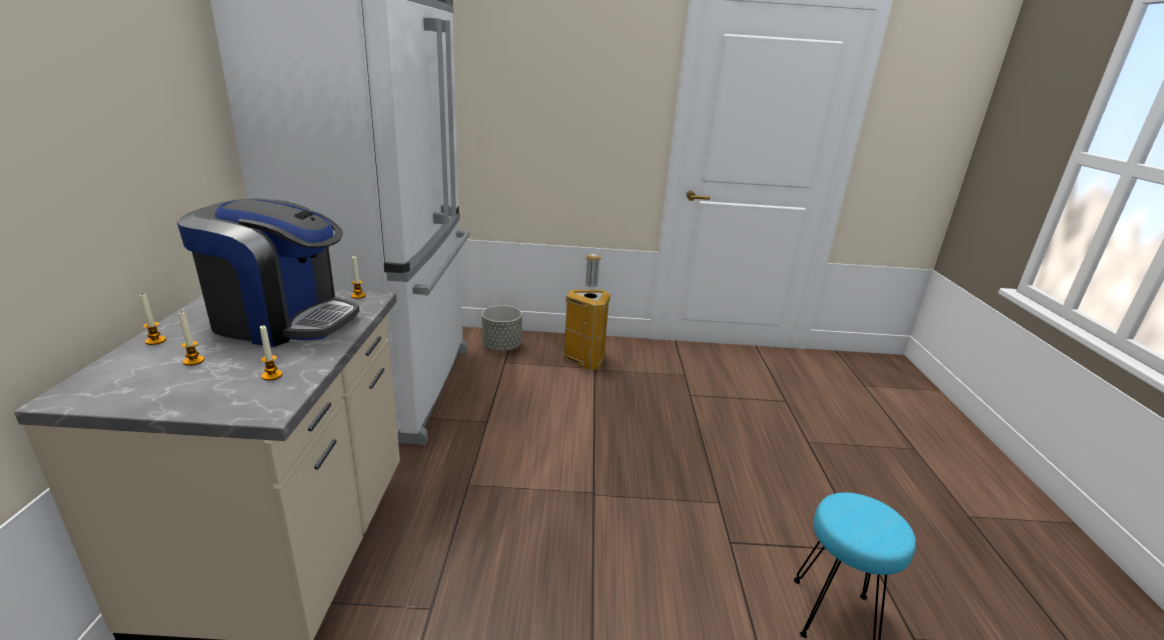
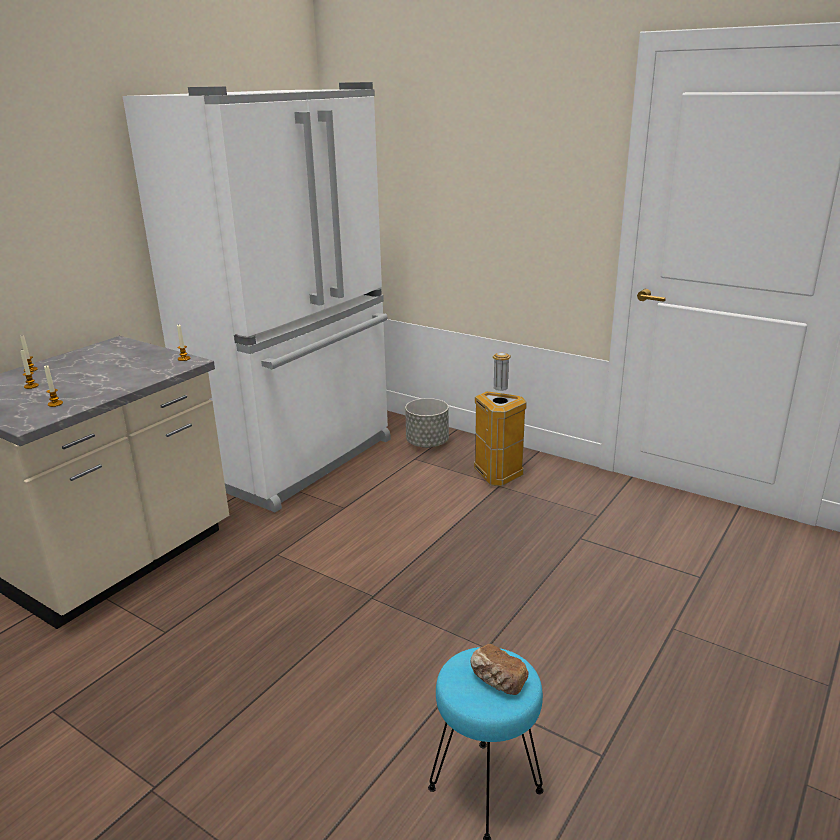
camera: 35 degrees right, 0 degrees up
coffee machine [177,198,360,347] -> none
none -> bread [470,644,529,695]

